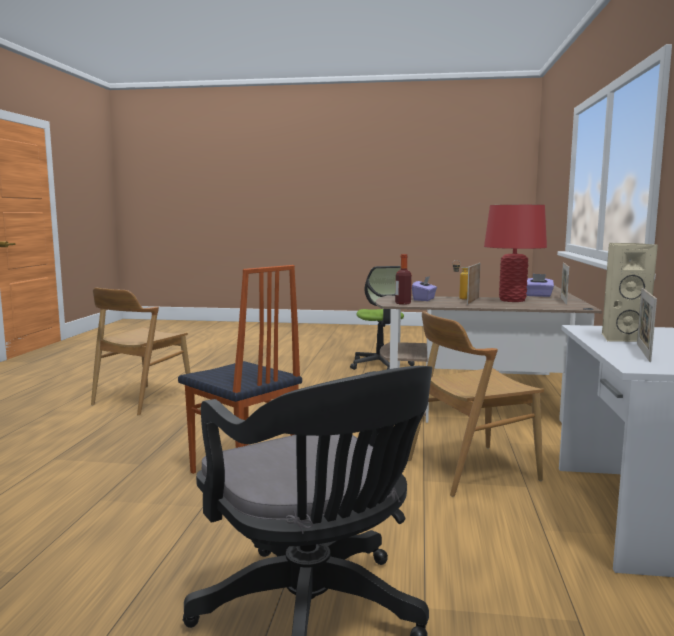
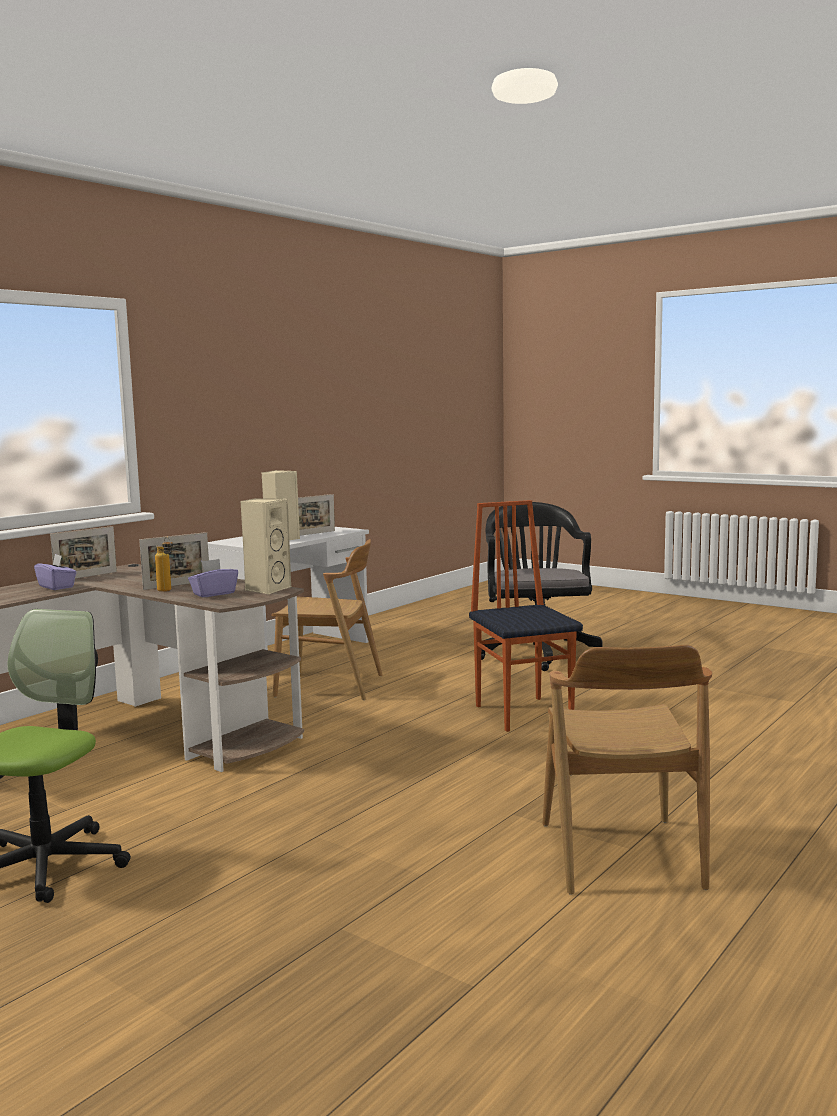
camera: 150 degrees left, 0 degrees up
brown chair [91,287,190,416] -> brown chair turned 120 degrees clockwise [543,645,712,895]
bottle [395,254,412,305] -> beige speaker [240,498,291,594]
red table lamp [484,205,547,302] -> none

